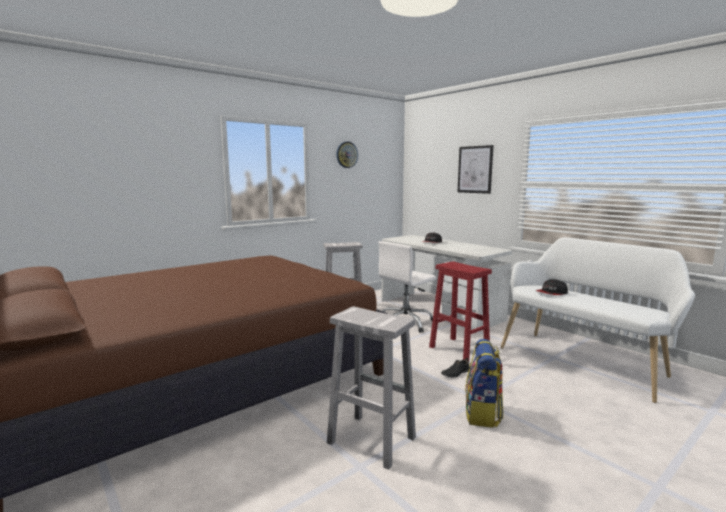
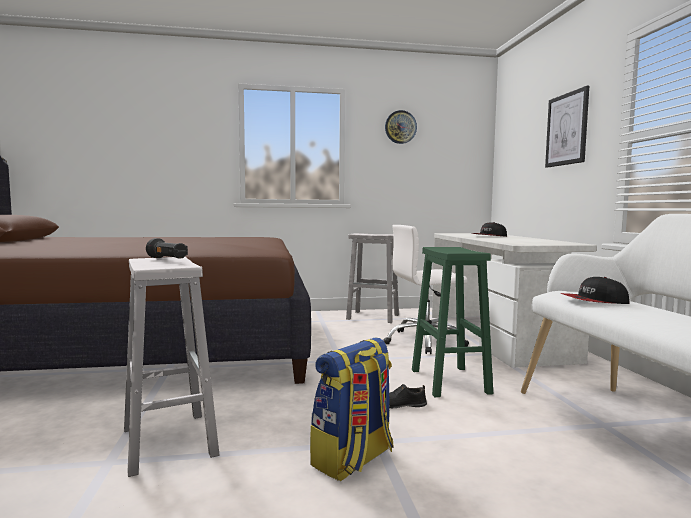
camera: 30 degrees right, 5 degrees down
red stool [429,261,492,361] -> green stool [412,247,493,397]
none -> black flashlight [146,238,188,259]

